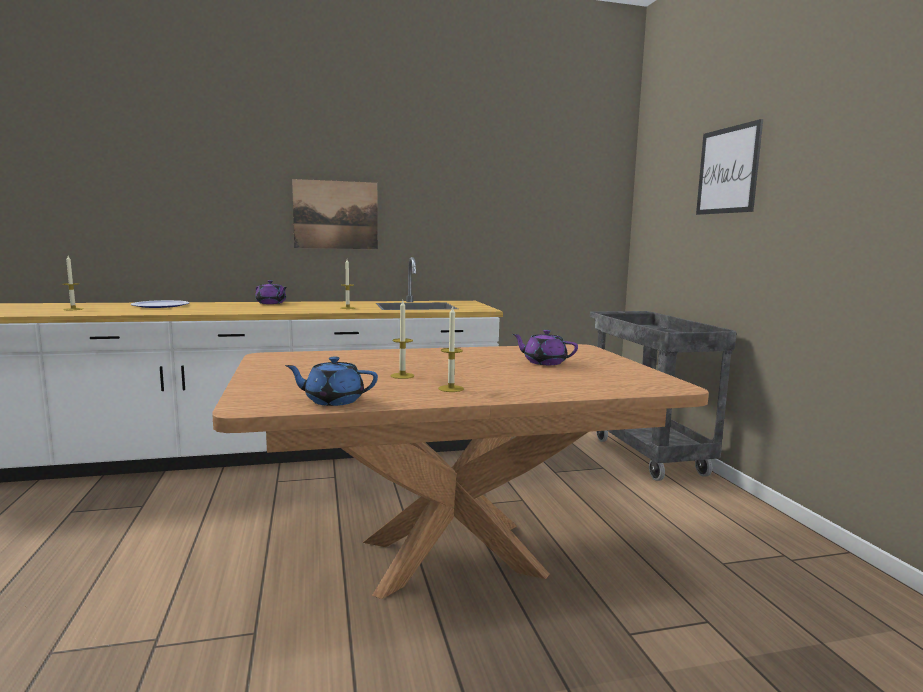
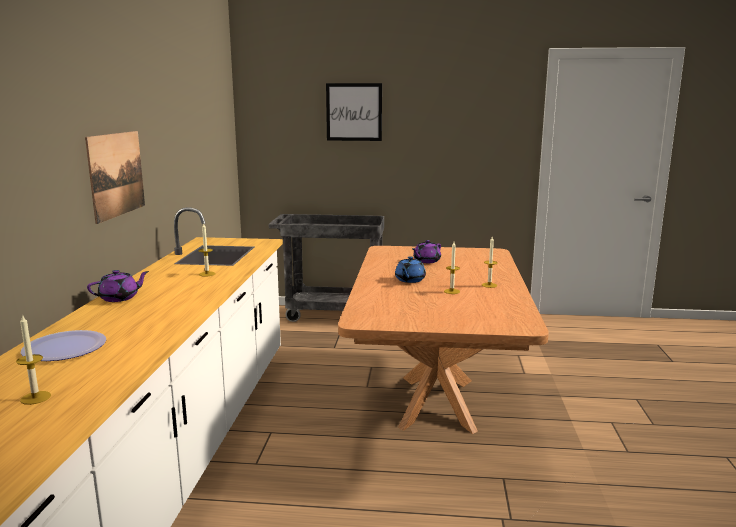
camera: 70 degrees left, 5 degrees up
blue teapot [285,357,378,406] -> blue teapot moved to [395,256,426,283]

